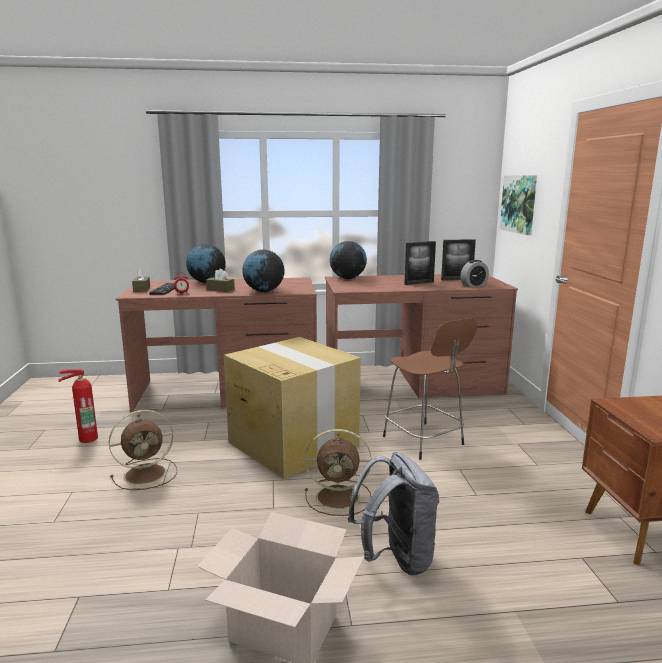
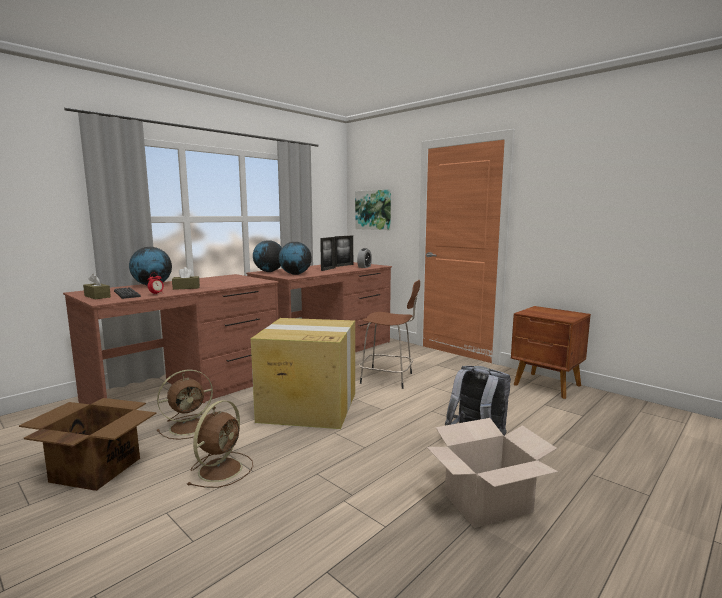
camera: 40 degrees left, 5 degrees down
fire extinguisher [58,369,98,443] -> cardboard box [19,398,156,491]
globe [242,250,285,292] -> globe moved to [279,242,312,275]
brown fan [305,429,371,516] -> brown fan moved to [157,370,213,440]

